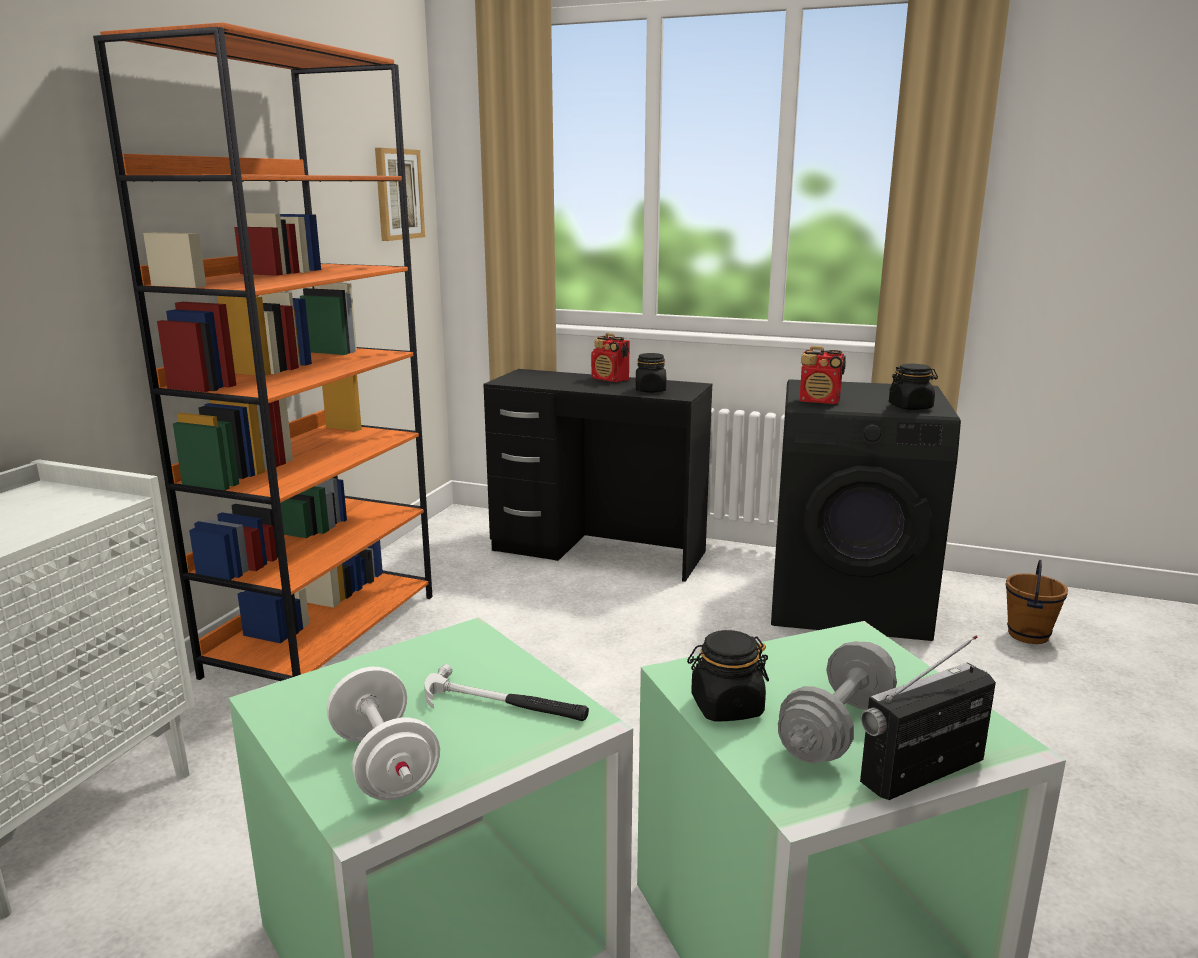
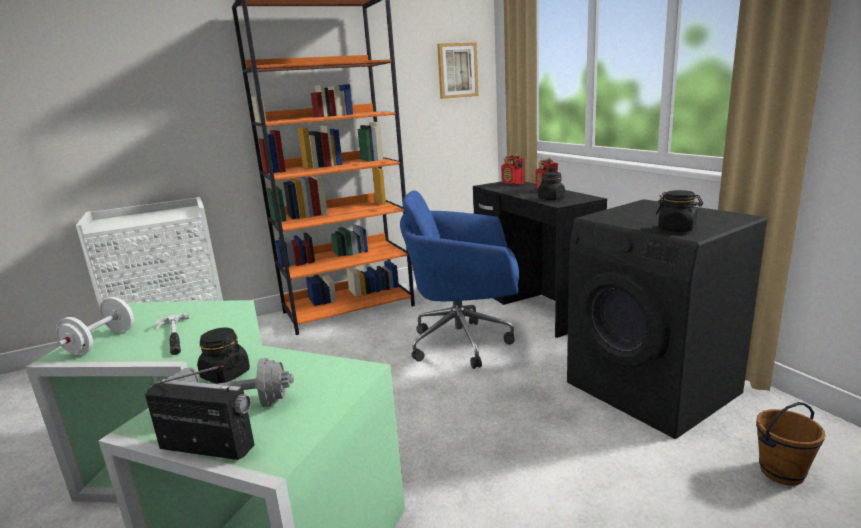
camera: 45 degrees right, 0 degrees up
radio [799,346,846,404] -> radio moved to [501,154,525,185]
none -> blue office chair [400,190,519,369]

